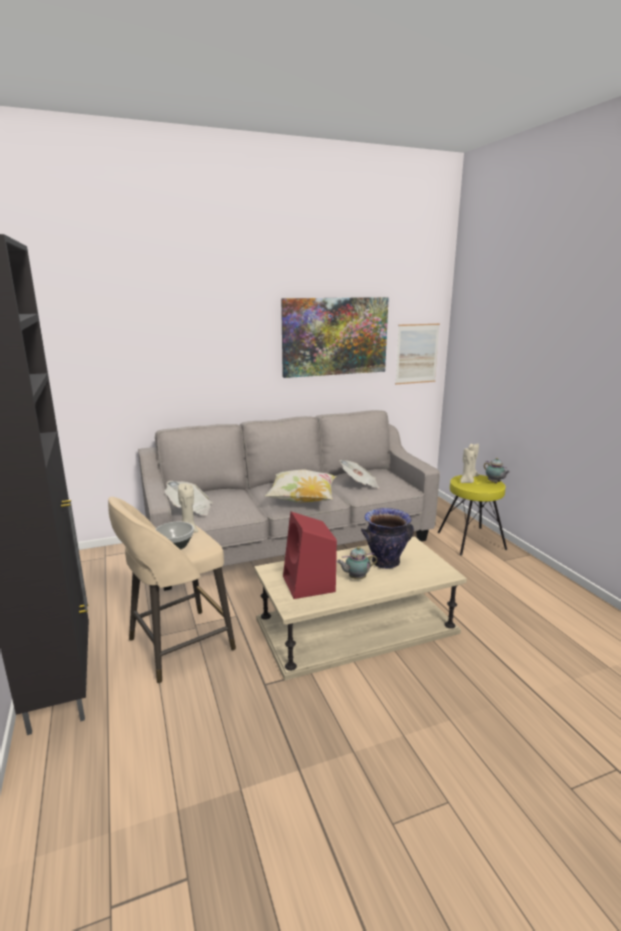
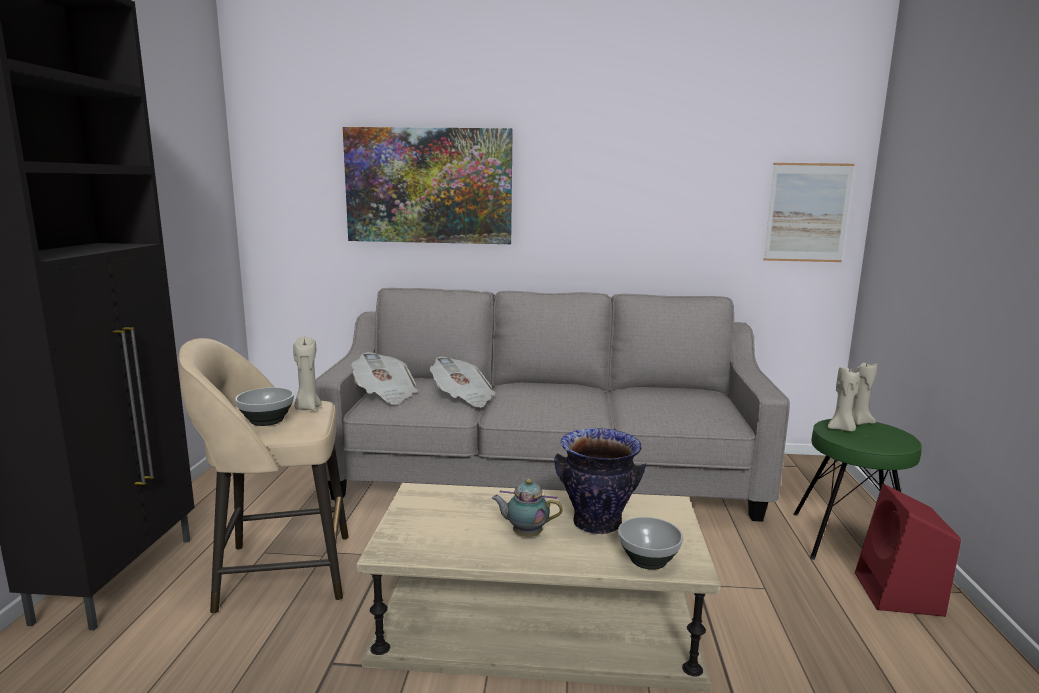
camera: 25 degrees right, 5 degrees down
pillow [265,469,336,503] -> none
picture [281,297,389,378] -> picture moved to [343,127,513,244]
red speaker [283,512,337,599] -> red speaker moved to [855,484,961,617]
newspaper [339,460,379,488] -> newspaper moved to [430,357,495,408]
yellow stool [437,475,507,556] -> green stool [793,419,922,560]
teapot [484,458,510,483] -> none
none -> bowl [618,517,683,570]

